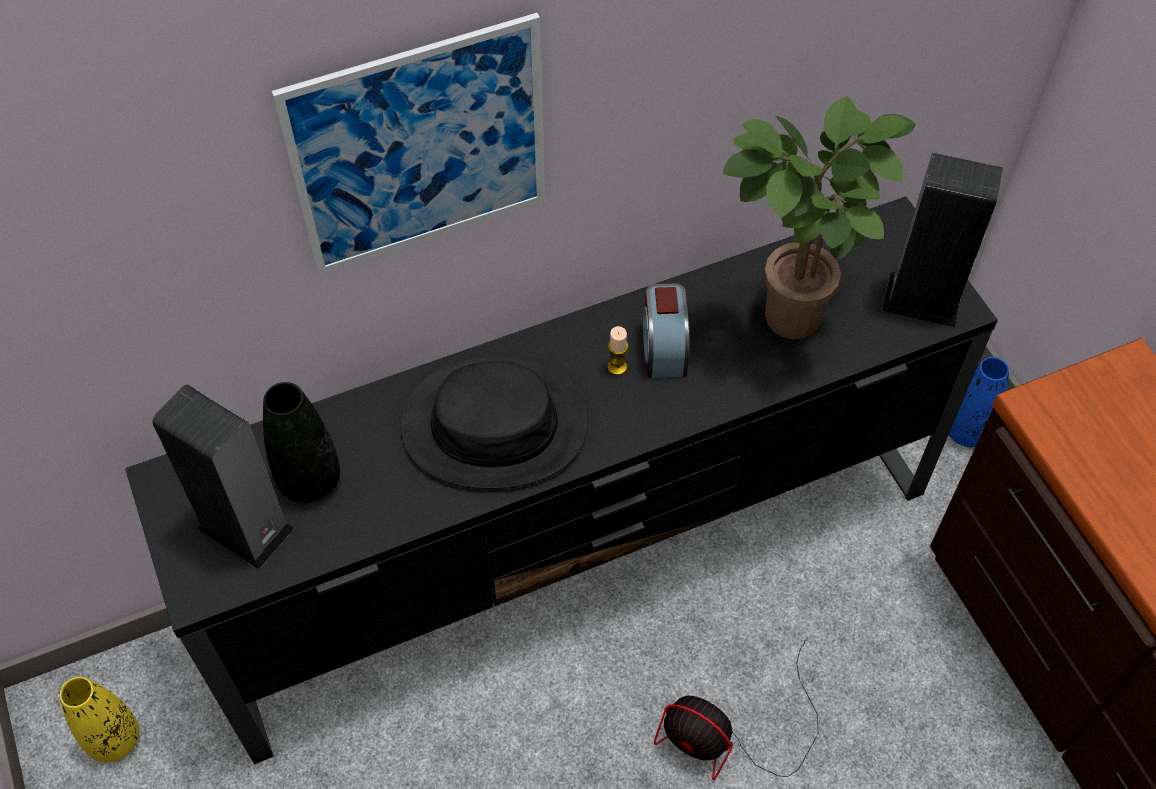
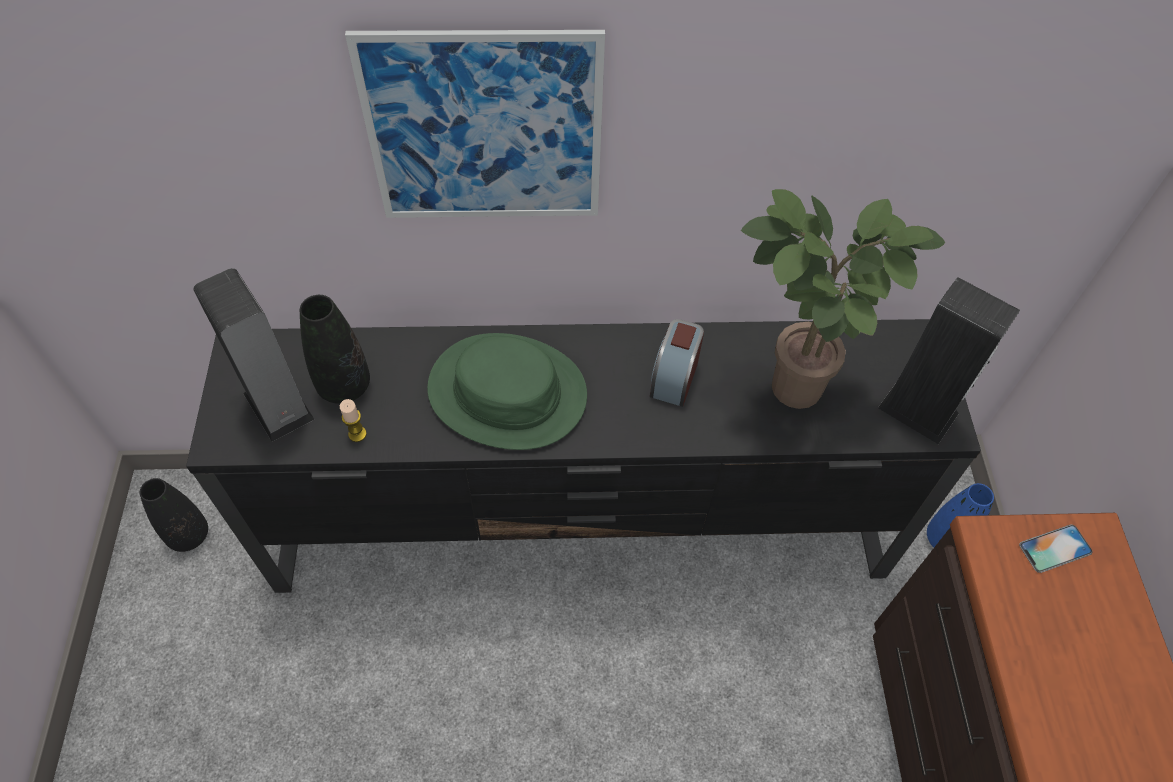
camera: 20 degrees right, 0 degrees up
yellow vase [60,677,139,762] -> black vase [140,478,208,552]
black hat [400,358,588,489] -> green hat [427,333,587,450]
candle [607,326,628,375] -> candle moved to [340,399,367,442]
fan [654,637,819,780] -> none
none -> phone [1019,524,1092,573]

